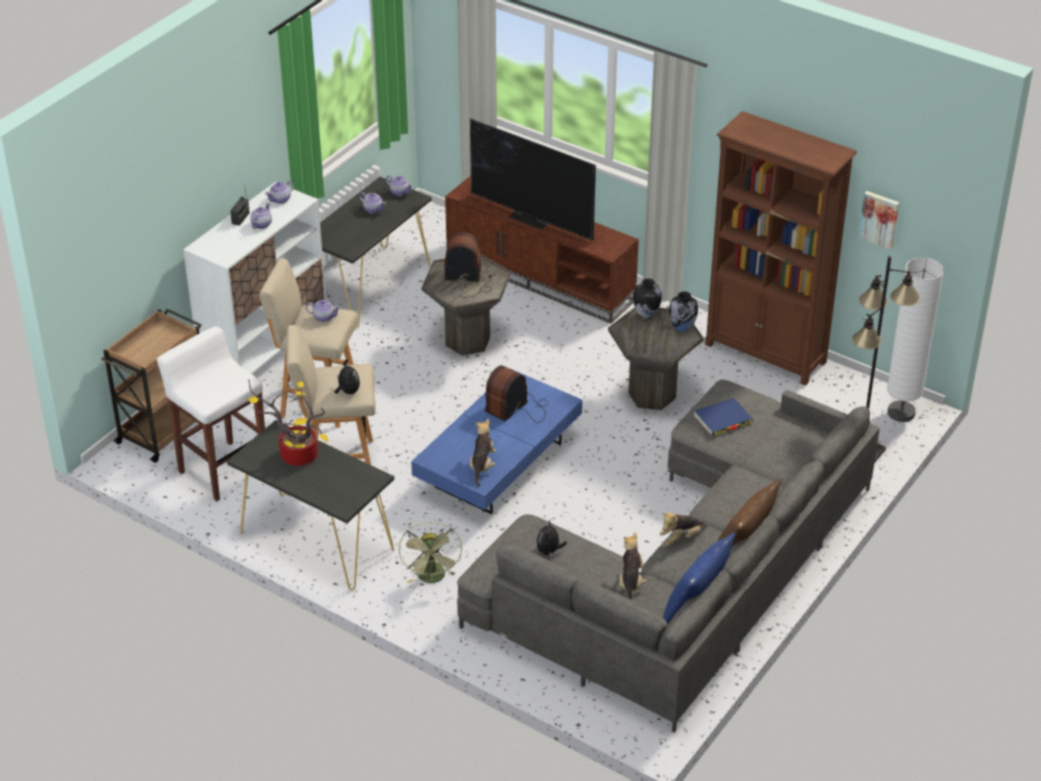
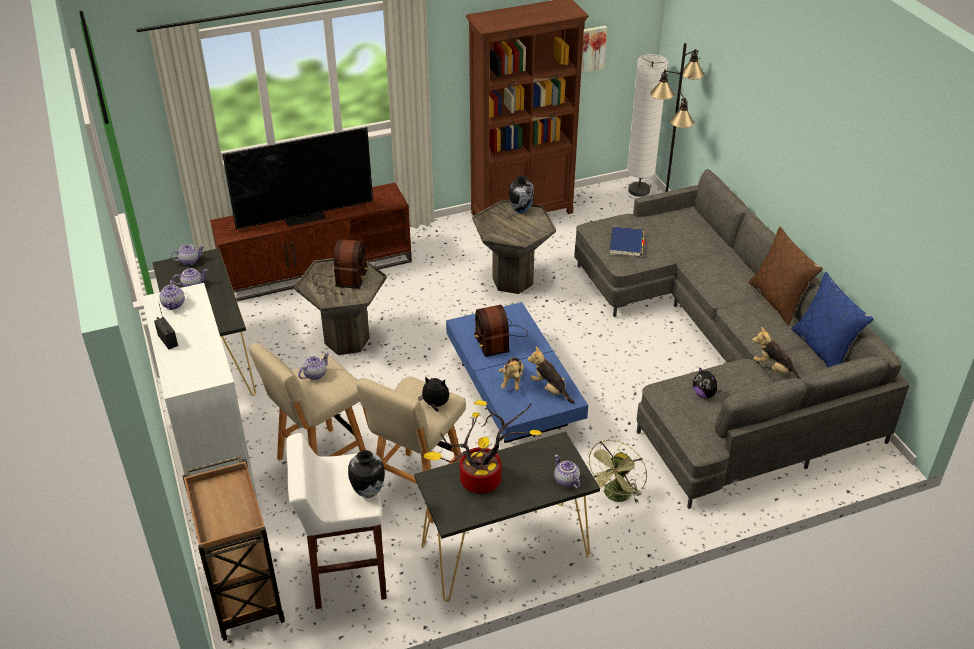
camera: 55 degrees left, 0 degrees up
teapot [250,203,272,229] -> teapot moved to [554,454,580,489]
green fan [399,522,462,583] -> green fan turned 90 degrees clockwise [587,440,647,503]
radio [444,232,492,298] -> radio turned 150 degrees clockwise [312,239,368,295]
vase [633,278,662,319] -> vase moved to [348,450,385,498]
plush toy [660,513,707,546] -> plush toy moved to [499,357,524,391]

